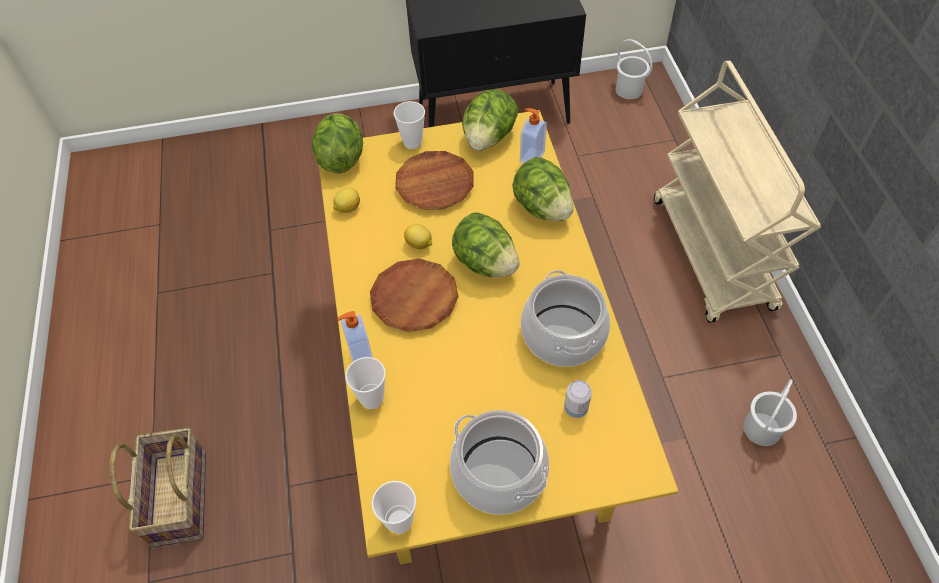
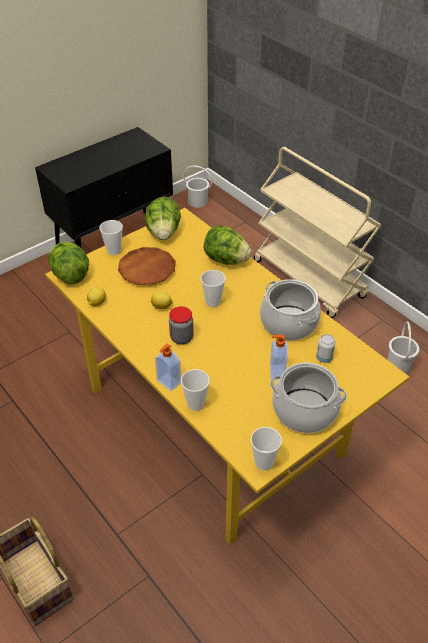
camera: 30 degrees left, 10 degrees down
brown plate [370,259,459,332] -> jar [169,306,194,345]
lettuce [452,212,520,277] -> cup [200,270,226,307]
soap dispenser [520,108,547,163] -> soap dispenser moved to [270,334,288,380]

